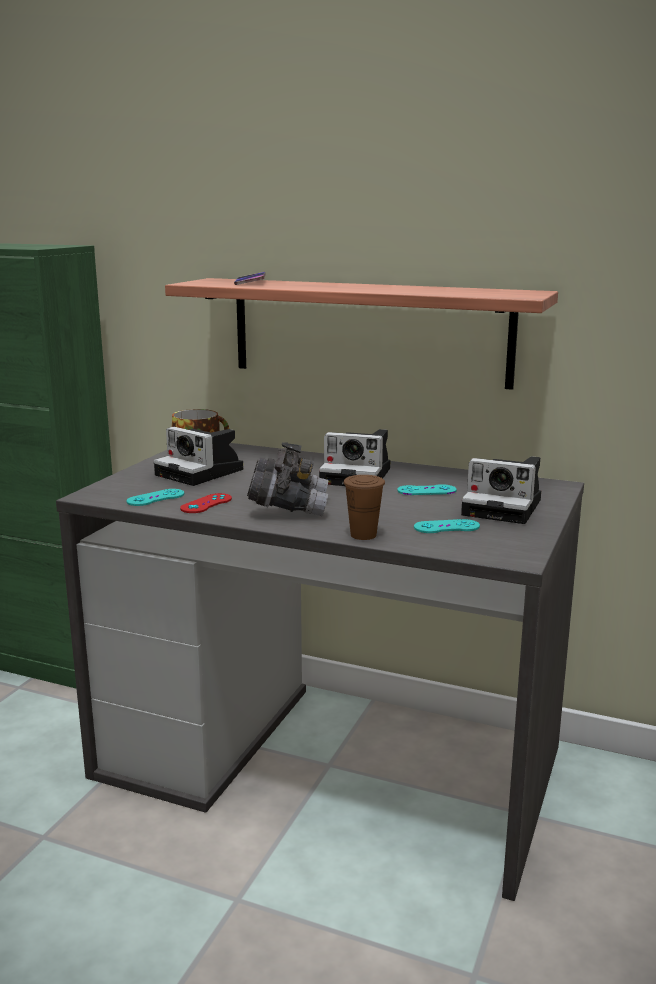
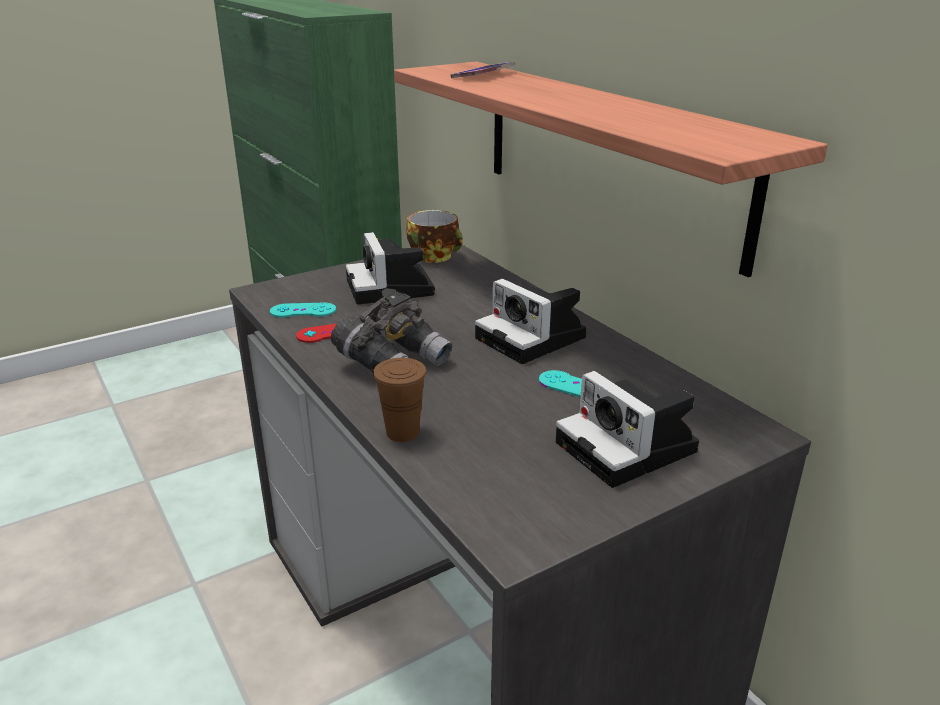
camera: 35 degrees right, 10 degrees up
turquoise game controller [414,519,480,533] -> none

